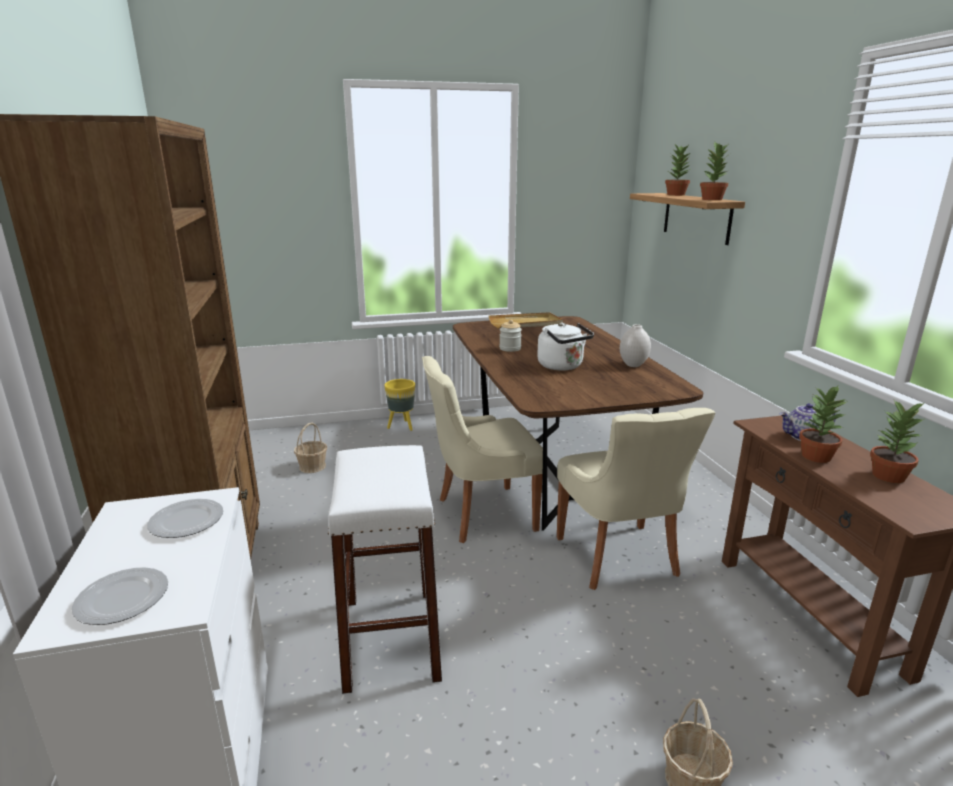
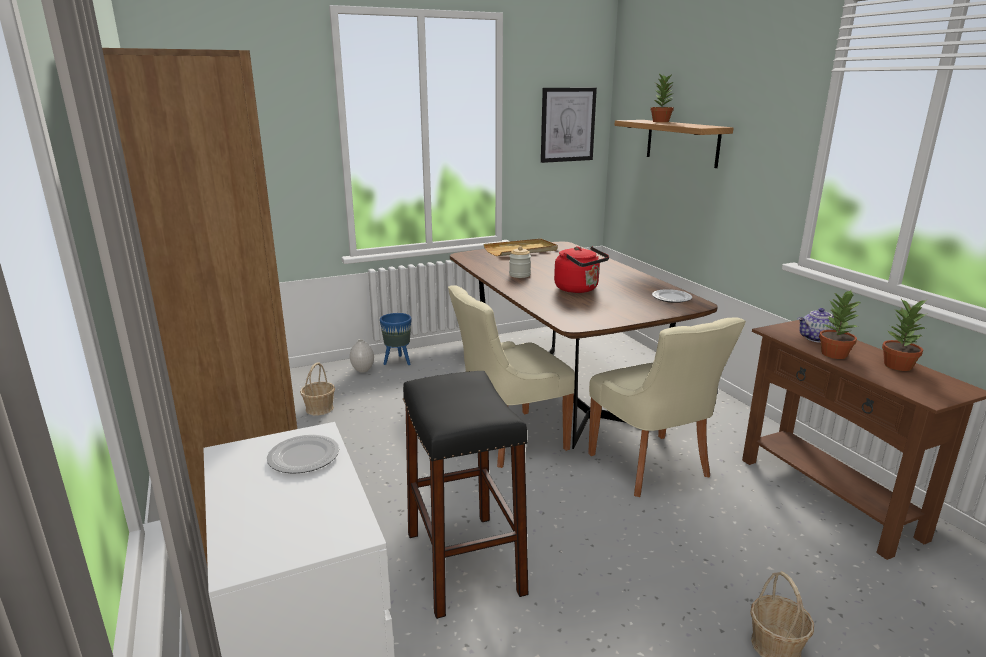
camera: 10 degrees left, 0 degrees up
plate [72,567,168,625] -> plate moved to [652,289,692,303]
white stool [328,445,442,694] -> black stool [403,371,528,619]
yellow planter [384,379,415,431] -> blue planter [380,313,411,365]
white kettle [537,322,594,371] -> red kettle [554,246,609,293]
white vase [620,324,651,367] -> white vase moved to [350,339,374,373]
potted plant [700,142,728,200] -> none
none -> picture [541,88,597,163]

